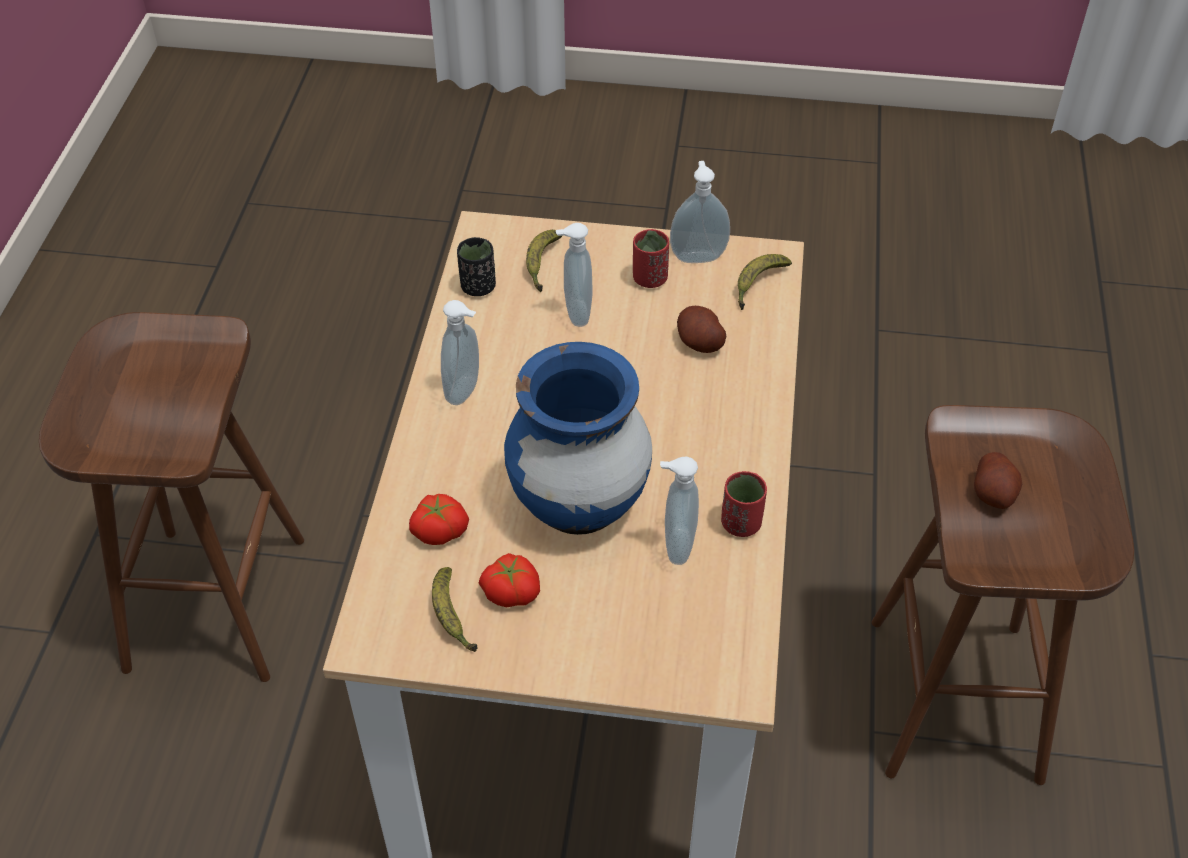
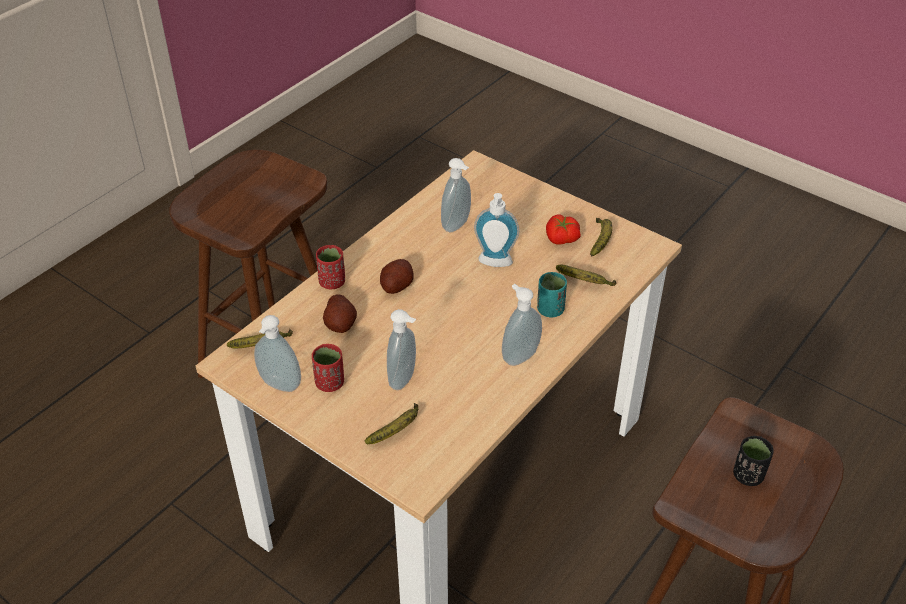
camera: 150 degrees left, 5 degrees down
tomato [409,494,469,545] -> banana [556,265,616,286]
black cup [457,237,496,296] -> black cup moved to [733,436,774,486]
blue vase [504,342,652,535] -> soap dispenser [474,193,519,267]
red cup [721,471,767,537] -> red cup moved to [316,245,345,289]
potato [974,452,1022,509] -> potato moved to [380,259,414,294]
none -> turquoise cup [537,272,567,317]

